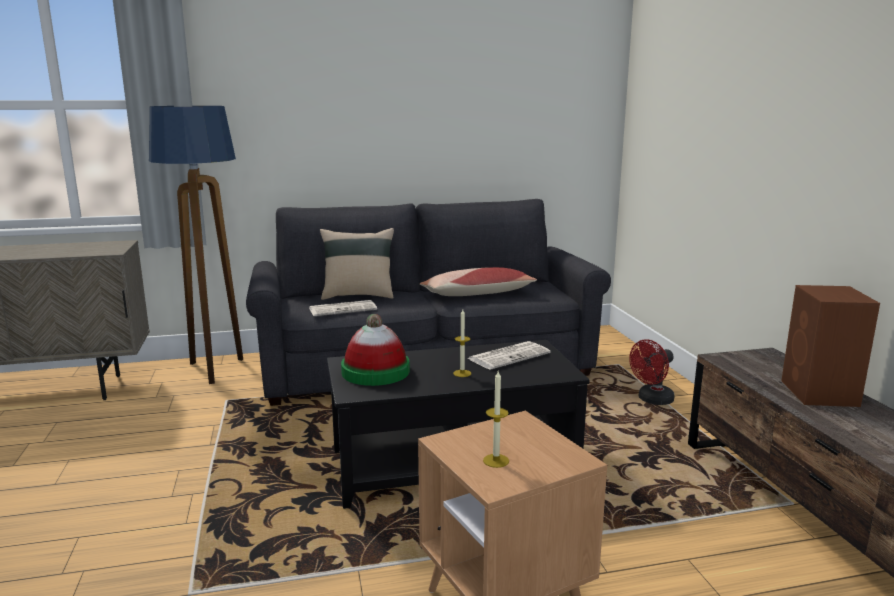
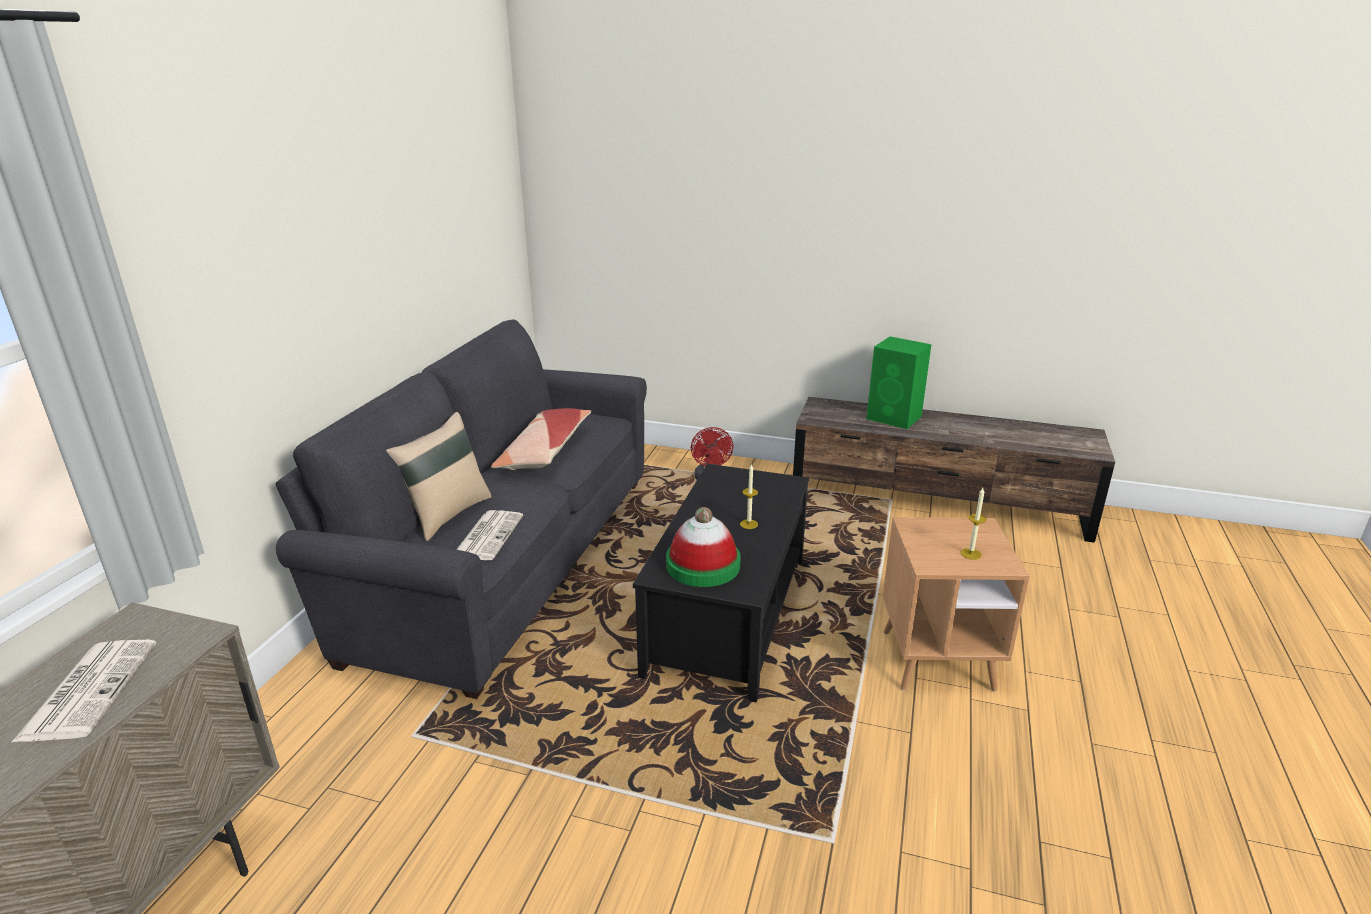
camera: 60 degrees left, 10 degrees up
floor lamp [149,106,243,384] -> none
newspaper [467,341,550,370] -> newspaper moved to [11,640,156,743]
brown speaker [781,285,880,407] -> green speaker [867,336,931,429]

